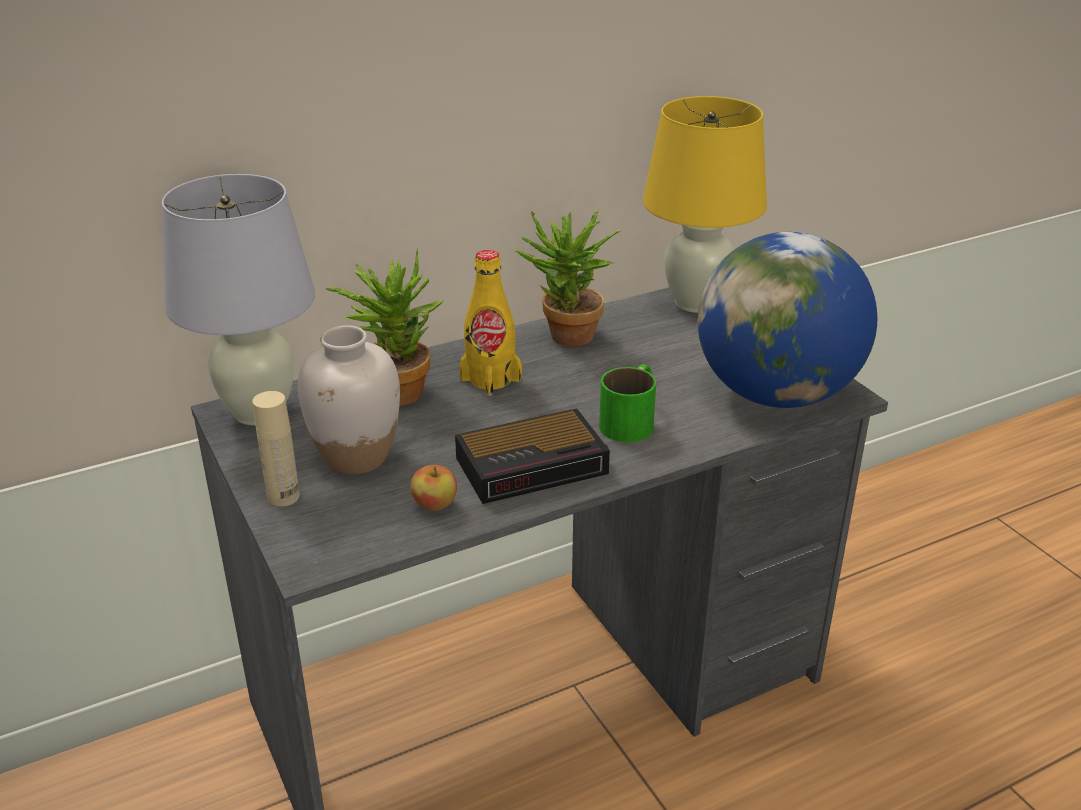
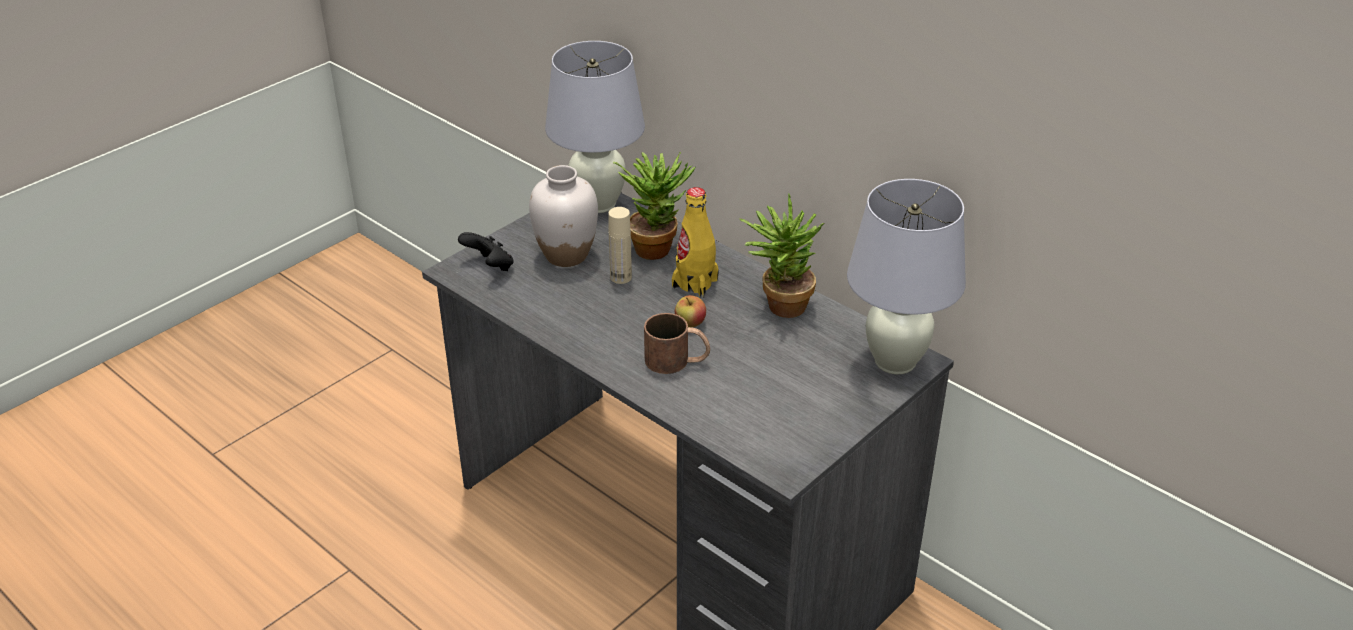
camera: 70 degrees right, 5 degrees up
beige bottle [252,391,300,506] -> beige bottle moved to [608,207,632,284]
apple [410,465,457,511] -> apple moved to [675,295,706,327]
alarm clock [455,408,610,504] -> none
green mug [599,364,656,442] -> brown mug [644,313,710,374]
yellow table lamp [643,96,767,313] -> white table lamp [847,179,966,374]
globe [698,232,877,408] -> none
none -> black game controller [458,232,514,271]

